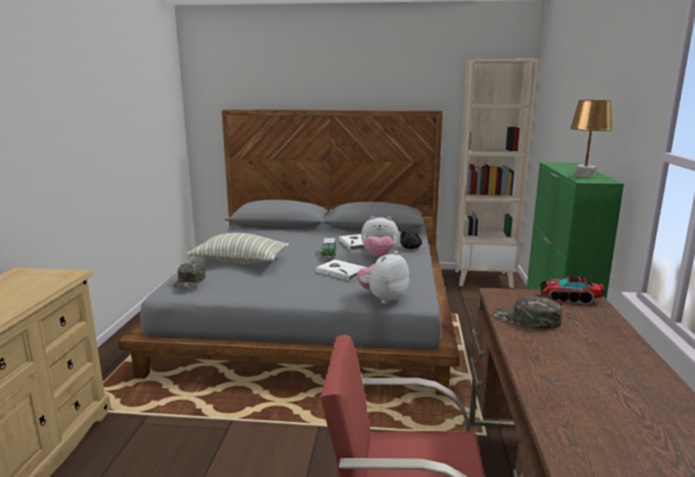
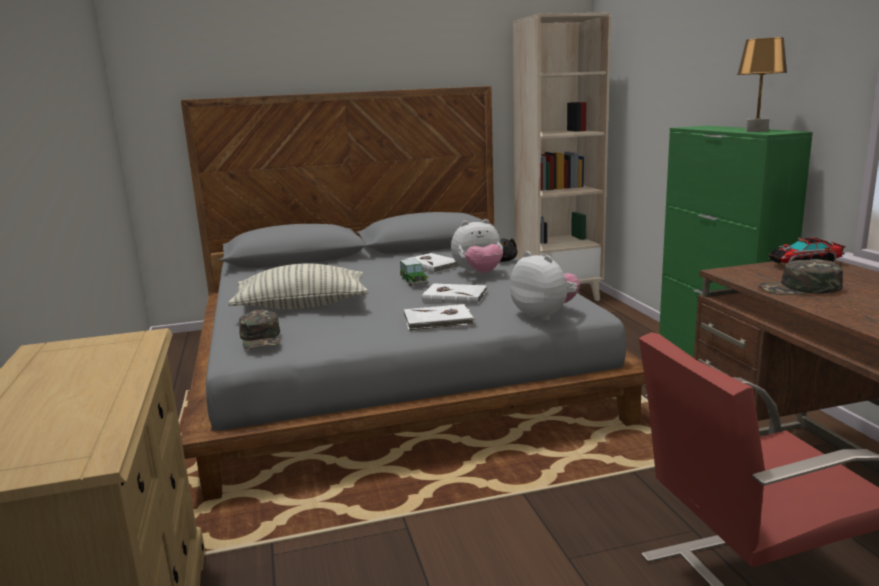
camera: 20 degrees left, 0 degrees up
plush toy [357,251,410,304] -> plush toy turned 120 degrees clockwise [510,251,580,321]
none -> white book [404,304,475,332]

